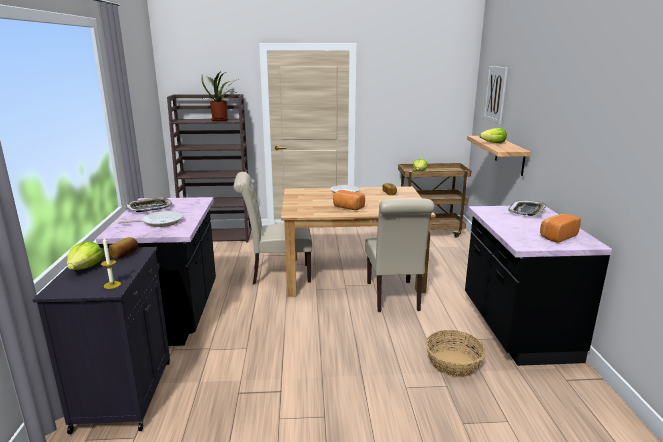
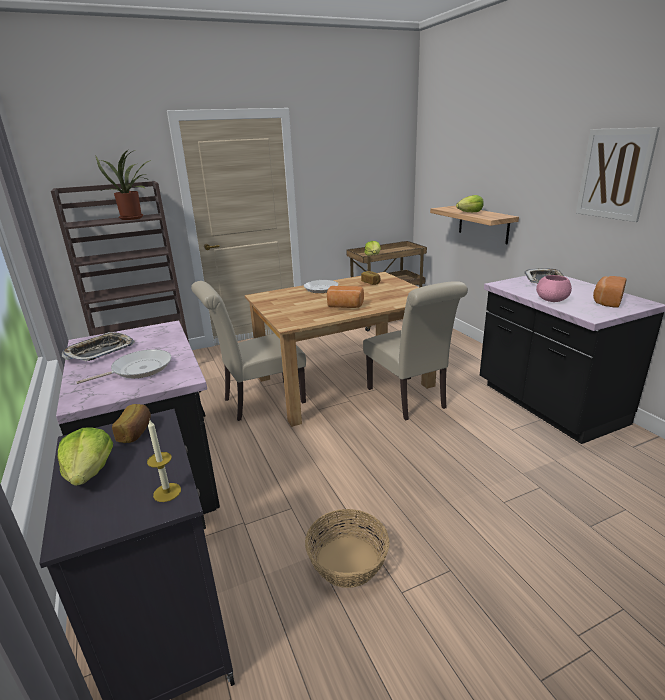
camera: 20 degrees left, 5 degrees up
basket [426,330,486,377] -> basket moved to [305,509,390,588]
picture [483,66,508,124] -> picture moved to [576,127,660,222]
none -> pink bowl [536,275,572,302]

